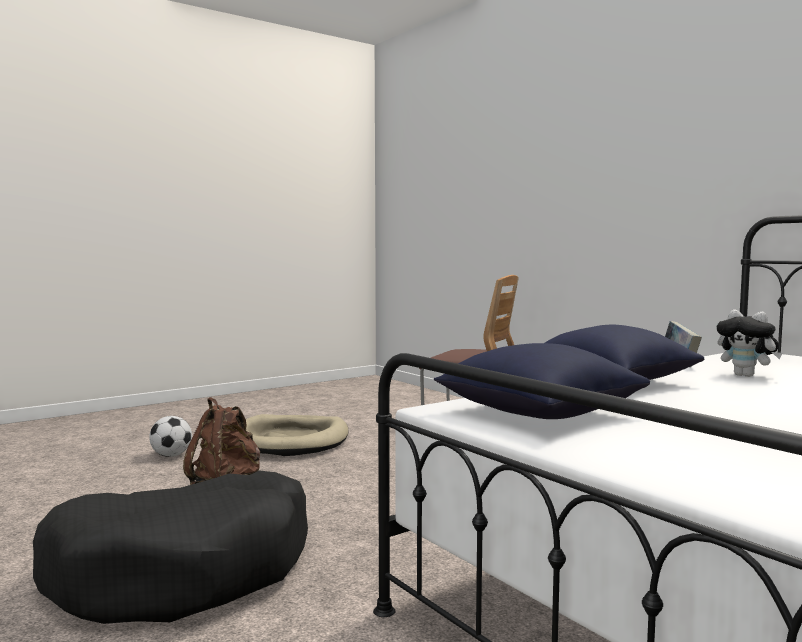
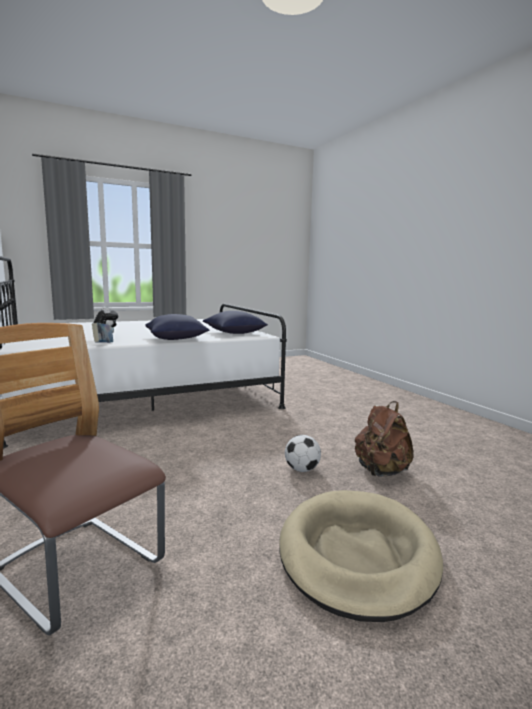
camera: 170 degrees left, 5 degrees up
black dog bed [33,471,308,624] -> none
football [149,416,192,457] -> football moved to [285,435,321,472]

